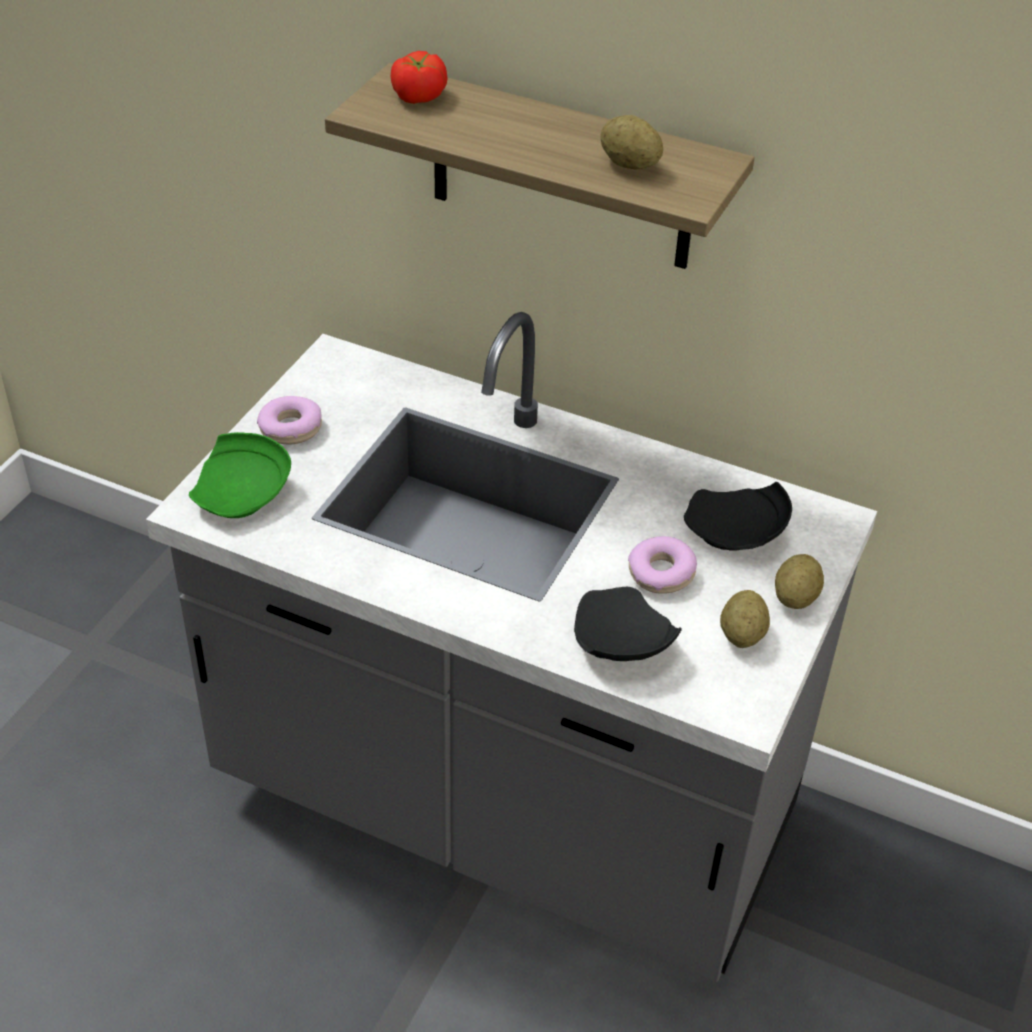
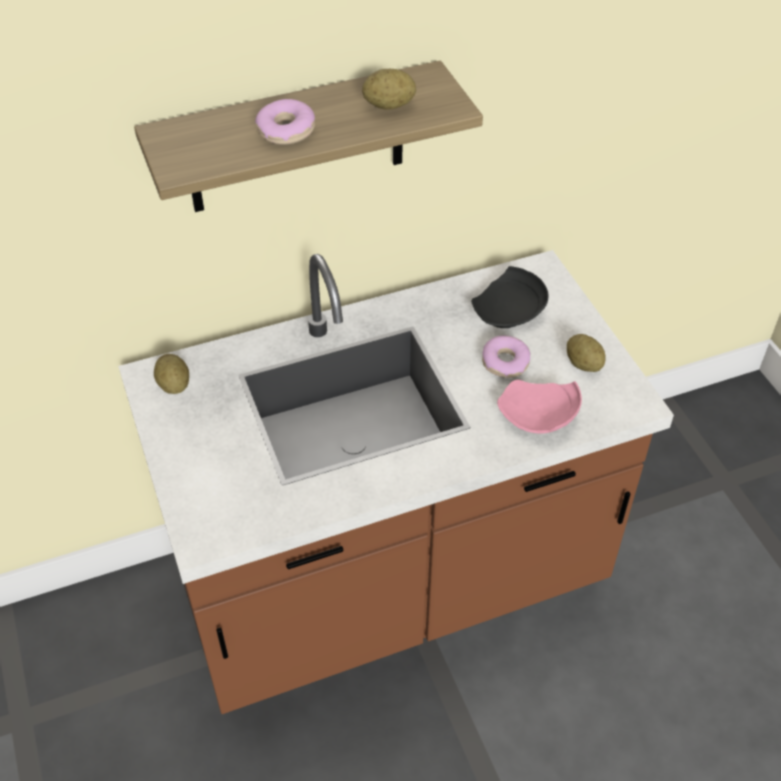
camera: 45 degrees left, 5 degrees up
grey counter [146,312,877,982] -> brown counter [118,250,674,714]
green plate [189,432,291,518] -> none
donut [257,396,322,444] -> donut moved to [255,99,315,145]
tomato [391,51,448,104] -> none
black plate [574,587,682,661] -> pink plate [497,380,582,434]
potato [775,554,824,609] -> potato moved to [154,354,189,394]

